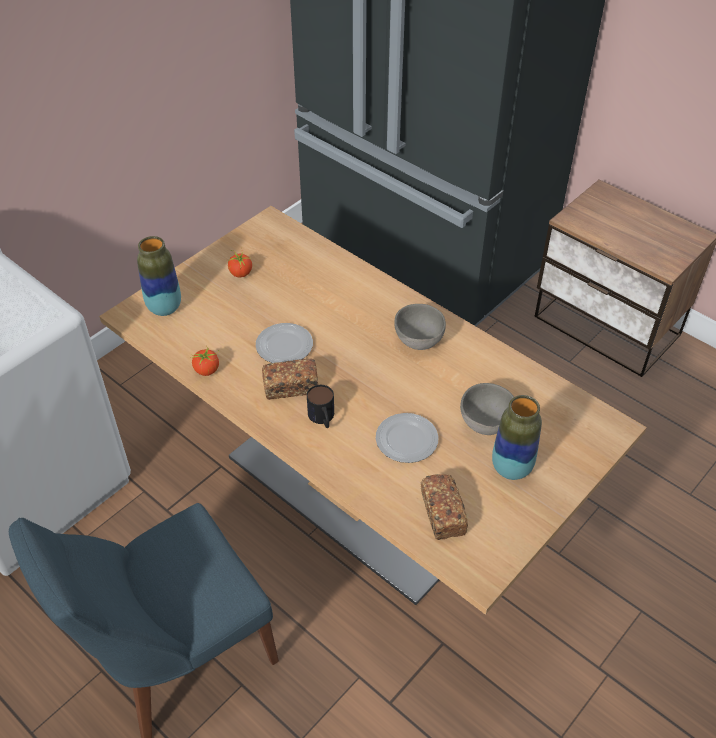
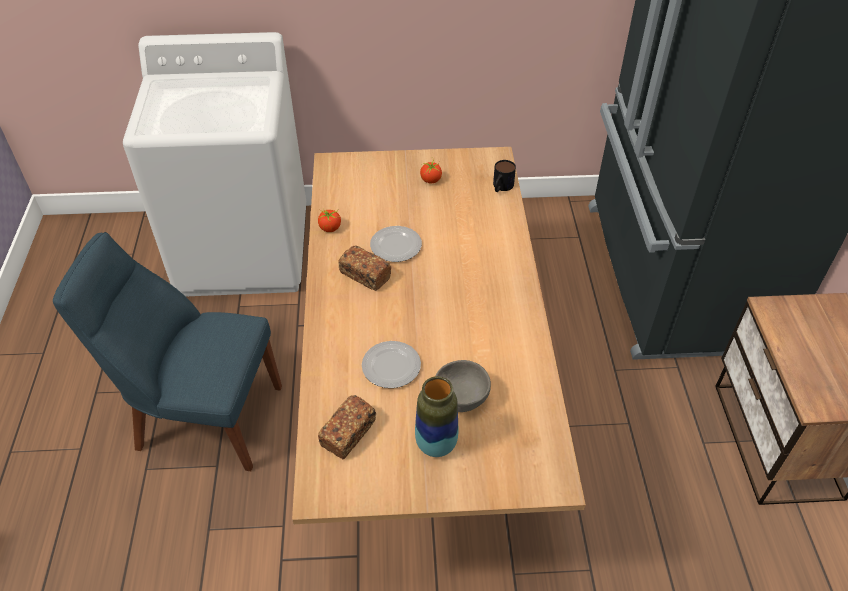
camera: 45 degrees right, 0 degrees up
vase [137,236,181,316] -> none
mug [307,385,334,428] -> mug moved to [493,160,516,192]
grey bowl [394,304,446,350] -> none

